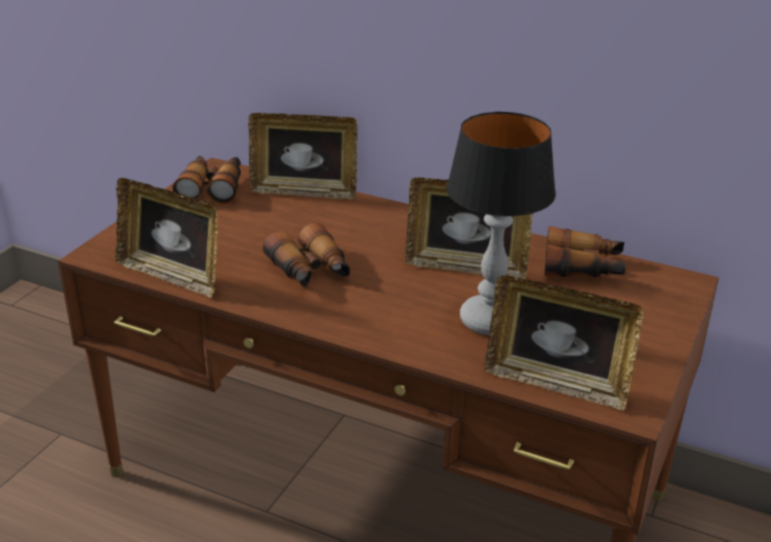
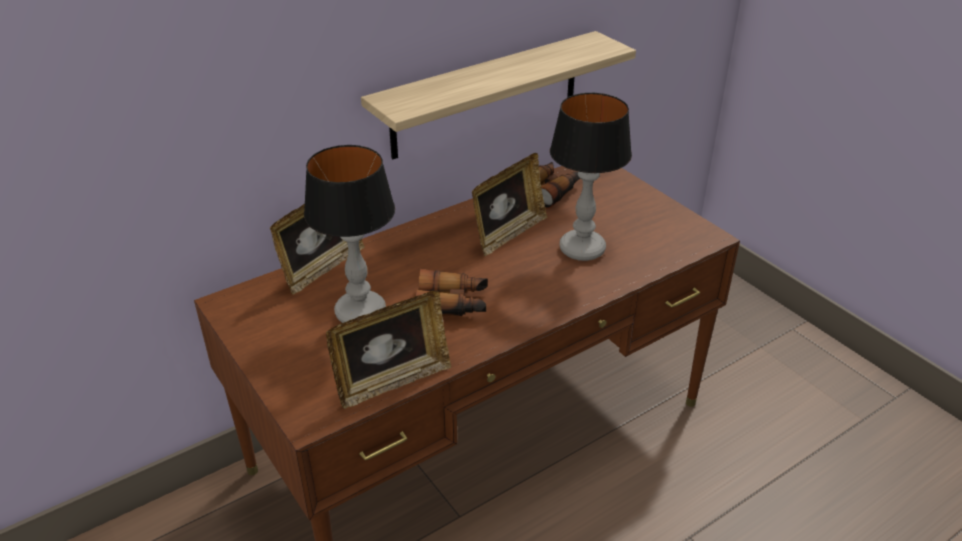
camera: 60 degrees left, 5 degrees up
binoculars [173,156,241,204] -> none
picture frame [485,276,644,411] -> none
none -> table lamp [304,145,395,323]
none -> shelf [361,31,636,159]

